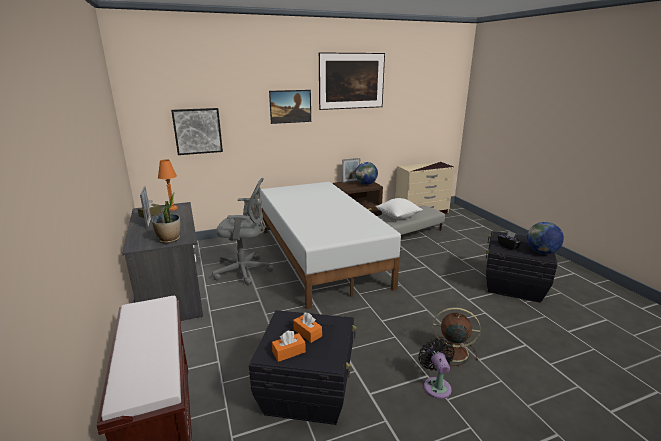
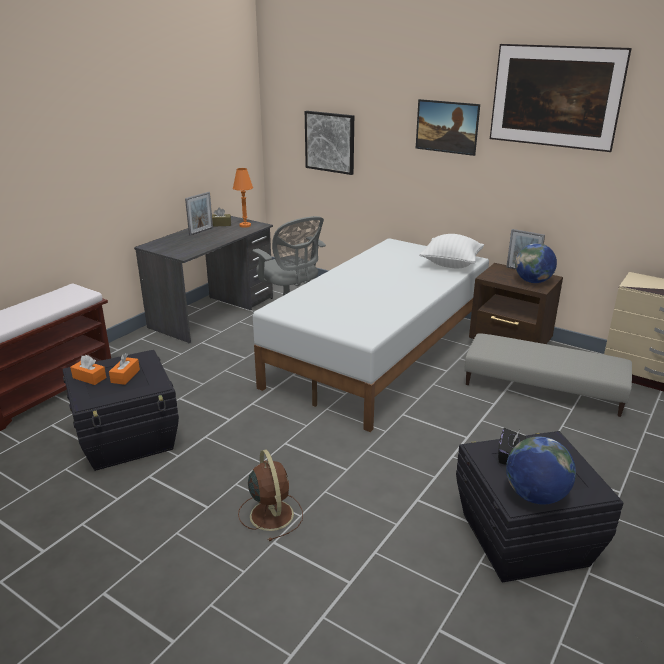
camera: 55 degrees right, 5 degrees up
potted plant [152,192,180,243] -> none
white pillow [375,198,423,220] -> white pillow moved to [419,234,484,268]
black fan [418,339,455,399] -> none

